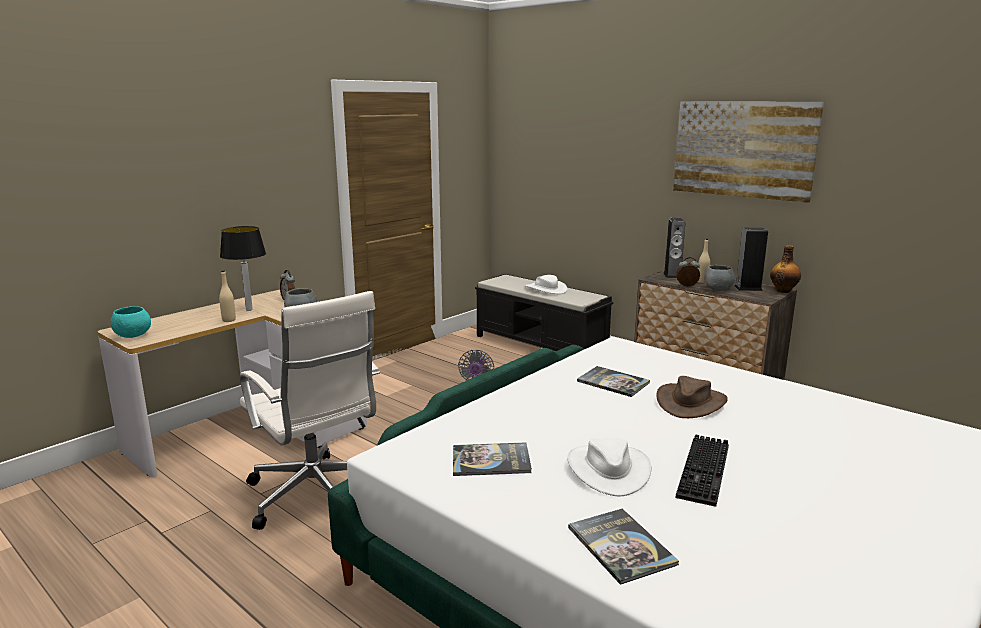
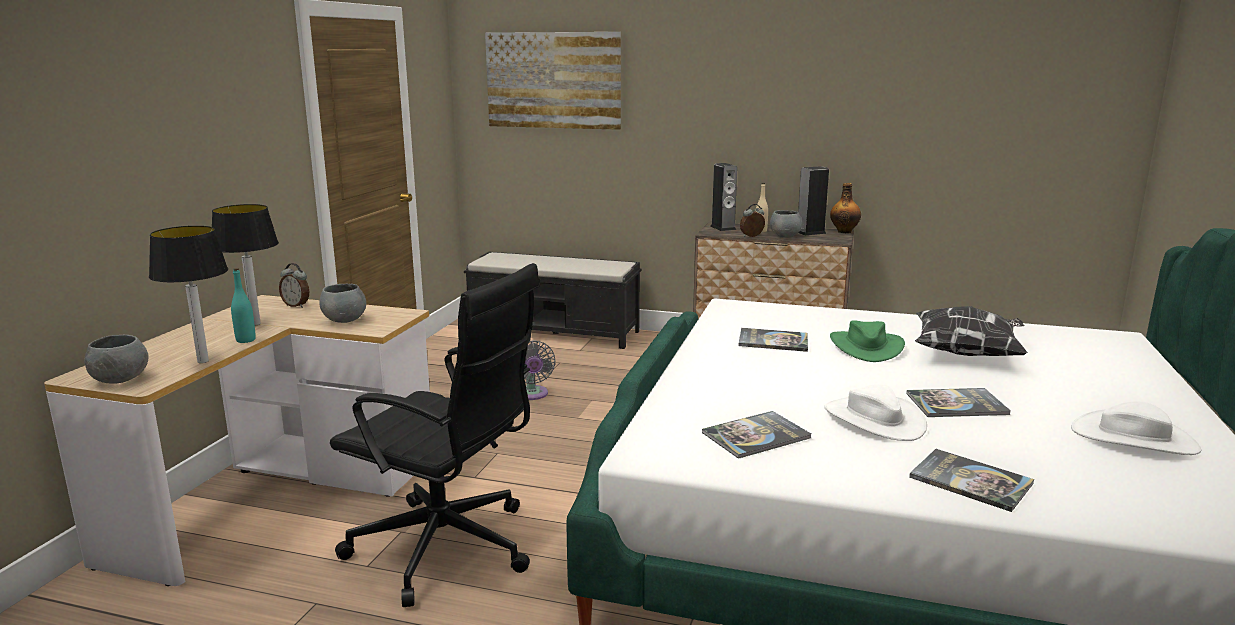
camera: 25 degrees left, 0 degrees up
turquoise bowl [111,306,151,338] -> grey bowl [84,335,148,384]
beige bottle [219,270,236,322] -> turquoise bottle [231,268,256,343]
white office chair [240,291,380,530] -> black office chair [330,263,540,607]
white hat [525,275,568,294] -> white hat moved to [1071,401,1201,455]
brown hat [656,376,728,418] -> green hat [830,320,905,362]
picture [673,102,824,203] -> picture moved to [485,32,621,130]
keyboard [676,435,729,507] -> book [906,388,1011,417]
none -> table lamp [149,226,228,363]
none -> pillow [915,306,1028,356]

